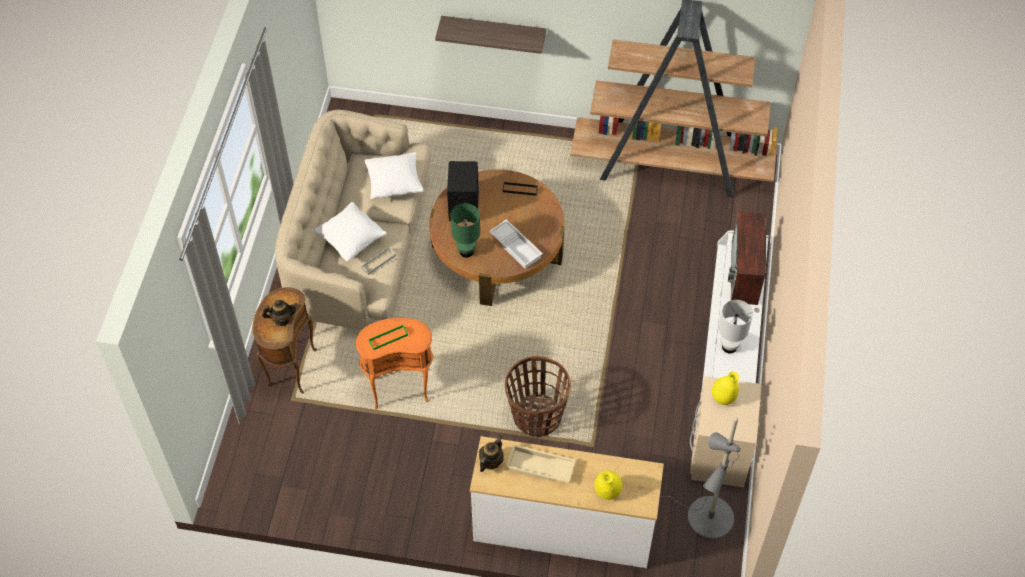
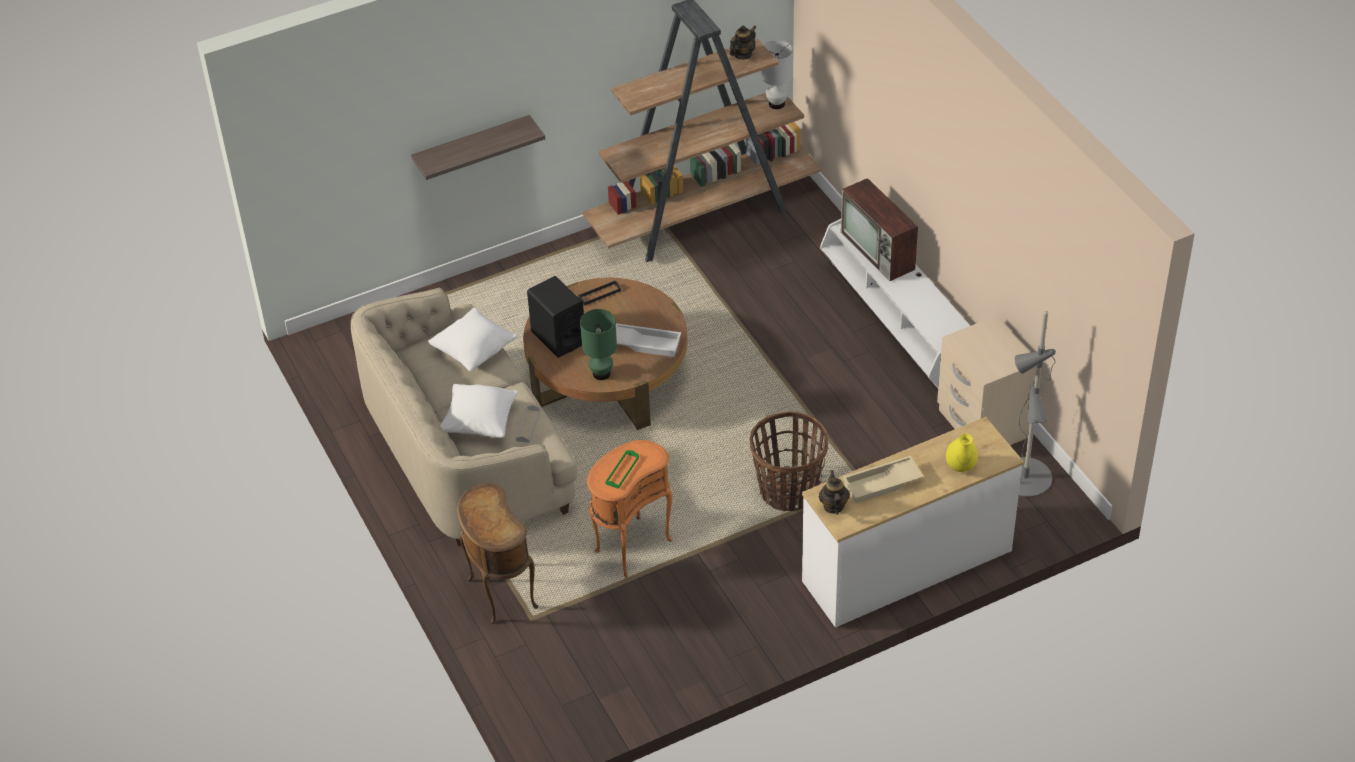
camera: 35 degrees left, 10 degrees down
teapot [262,300,297,326] -> teapot moved to [730,25,756,60]
yellow vase [712,372,739,405] -> none
white table lamp [719,300,753,354] -> white table lamp moved to [761,40,793,109]

